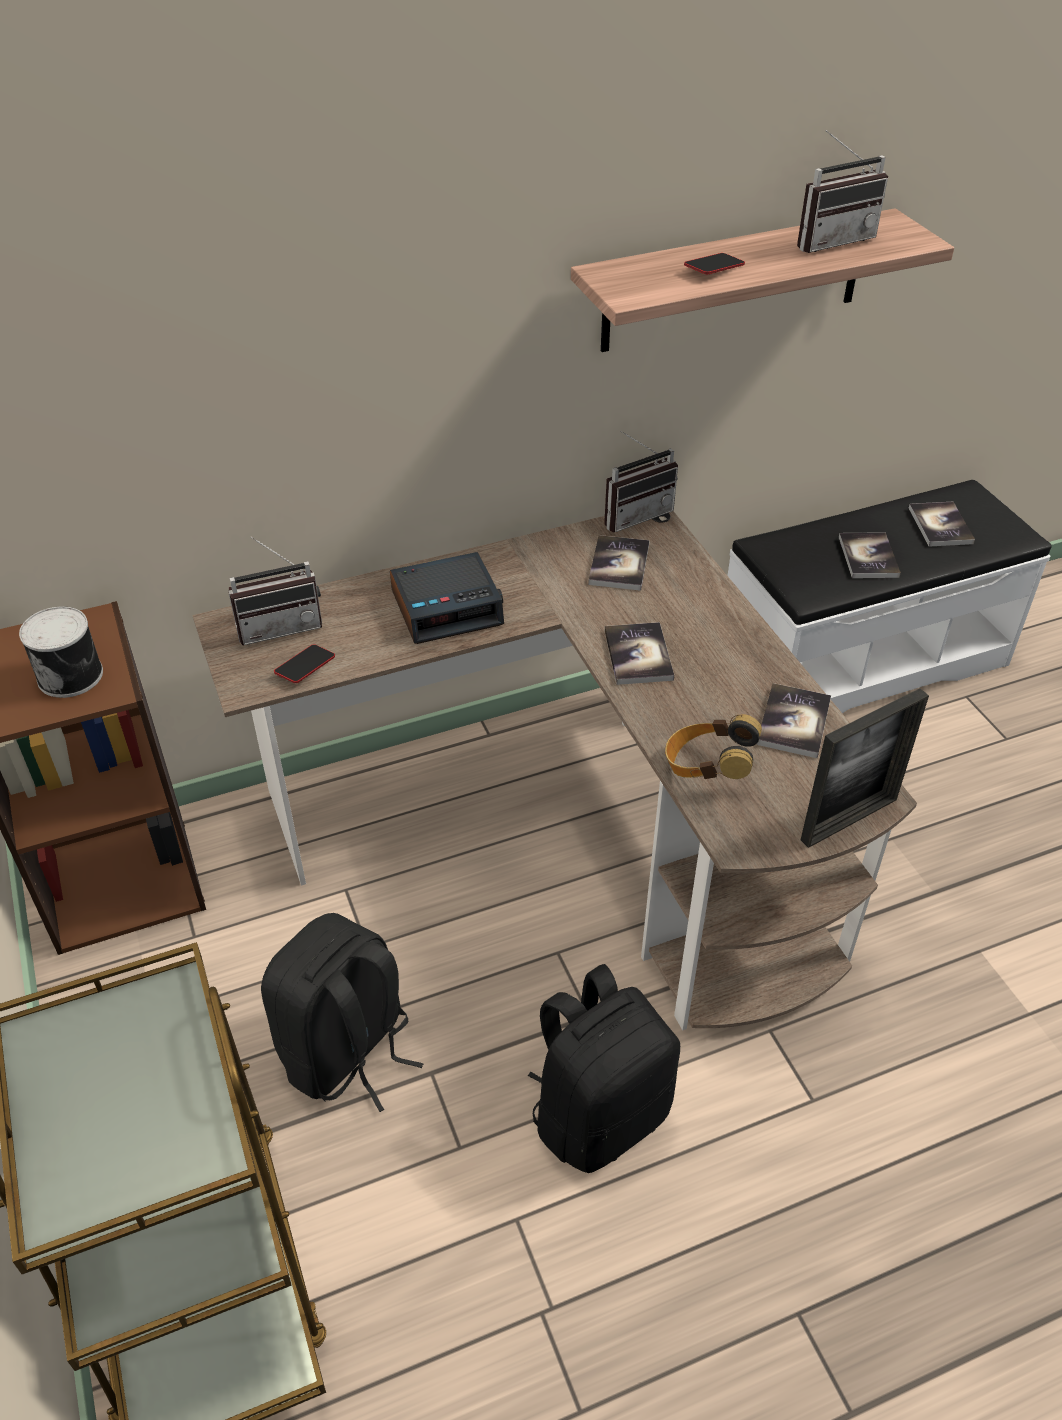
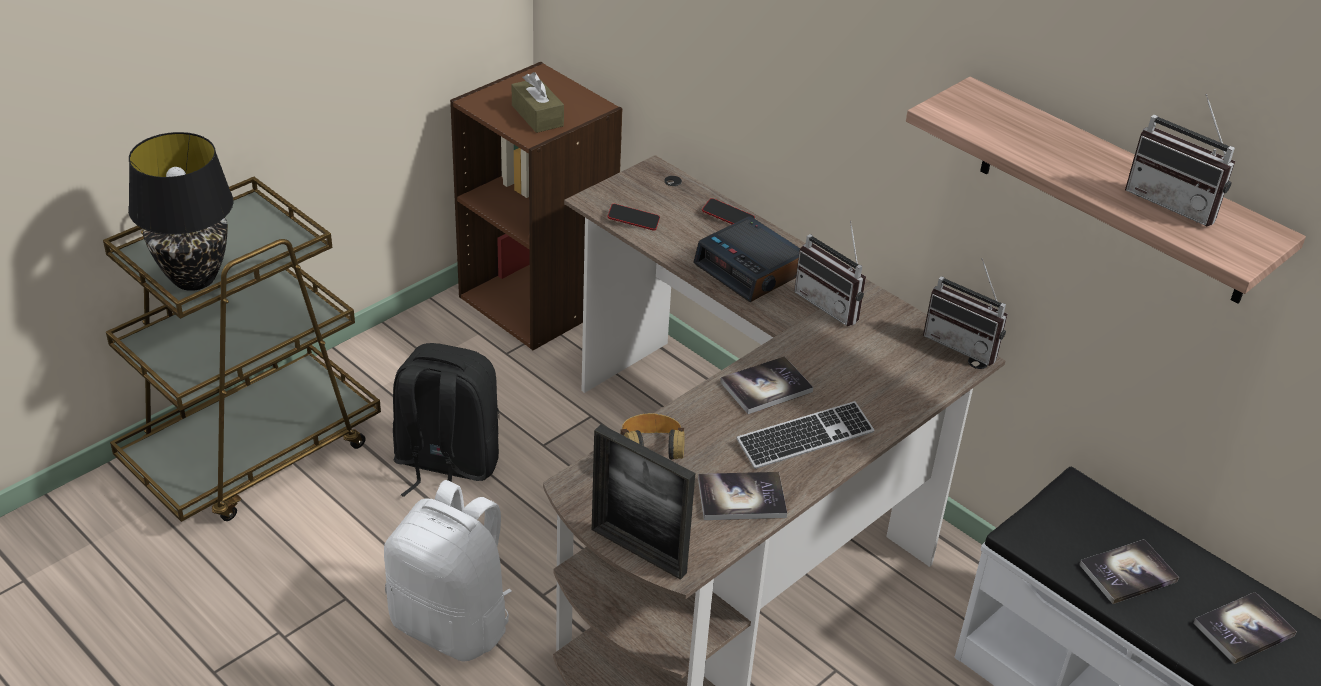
camera: 65 degrees right, 5 degrees down
can [19,606,103,698] -> brown tissue box [512,72,564,133]
radio [228,537,322,645] -> radio moved to [794,221,866,326]
black backpack [528,964,680,1173] -> white backpack [384,480,512,662]
book [588,535,650,591] -> none
phone [684,253,745,274] -> phone moved to [702,198,755,224]
none -> black table lamp [128,132,234,291]
none -> keyboard [736,401,875,469]

